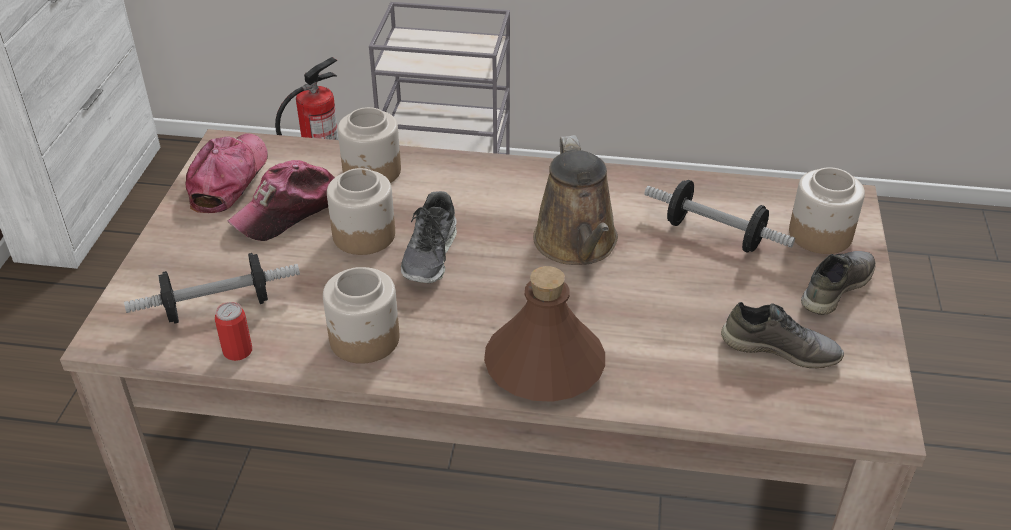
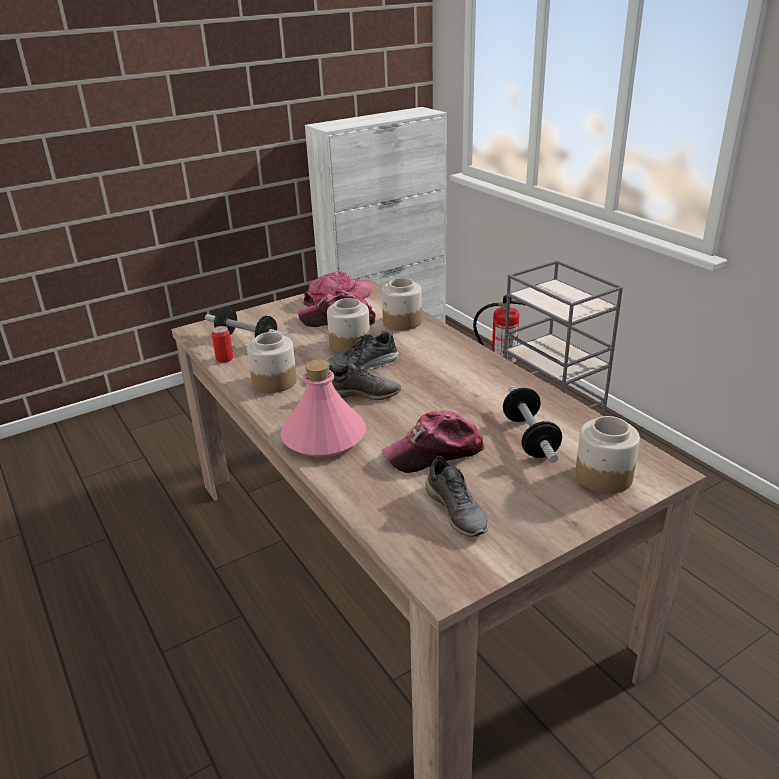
camera: 50 degrees right, 10 degrees down
brown bottle [484,266,605,402] -> pink bottle [280,359,366,457]
brown watering can [533,135,618,265] -> none
grey shoe [801,251,876,315] -> grey shoe moved to [329,362,401,400]
none -> cap [381,411,485,473]

